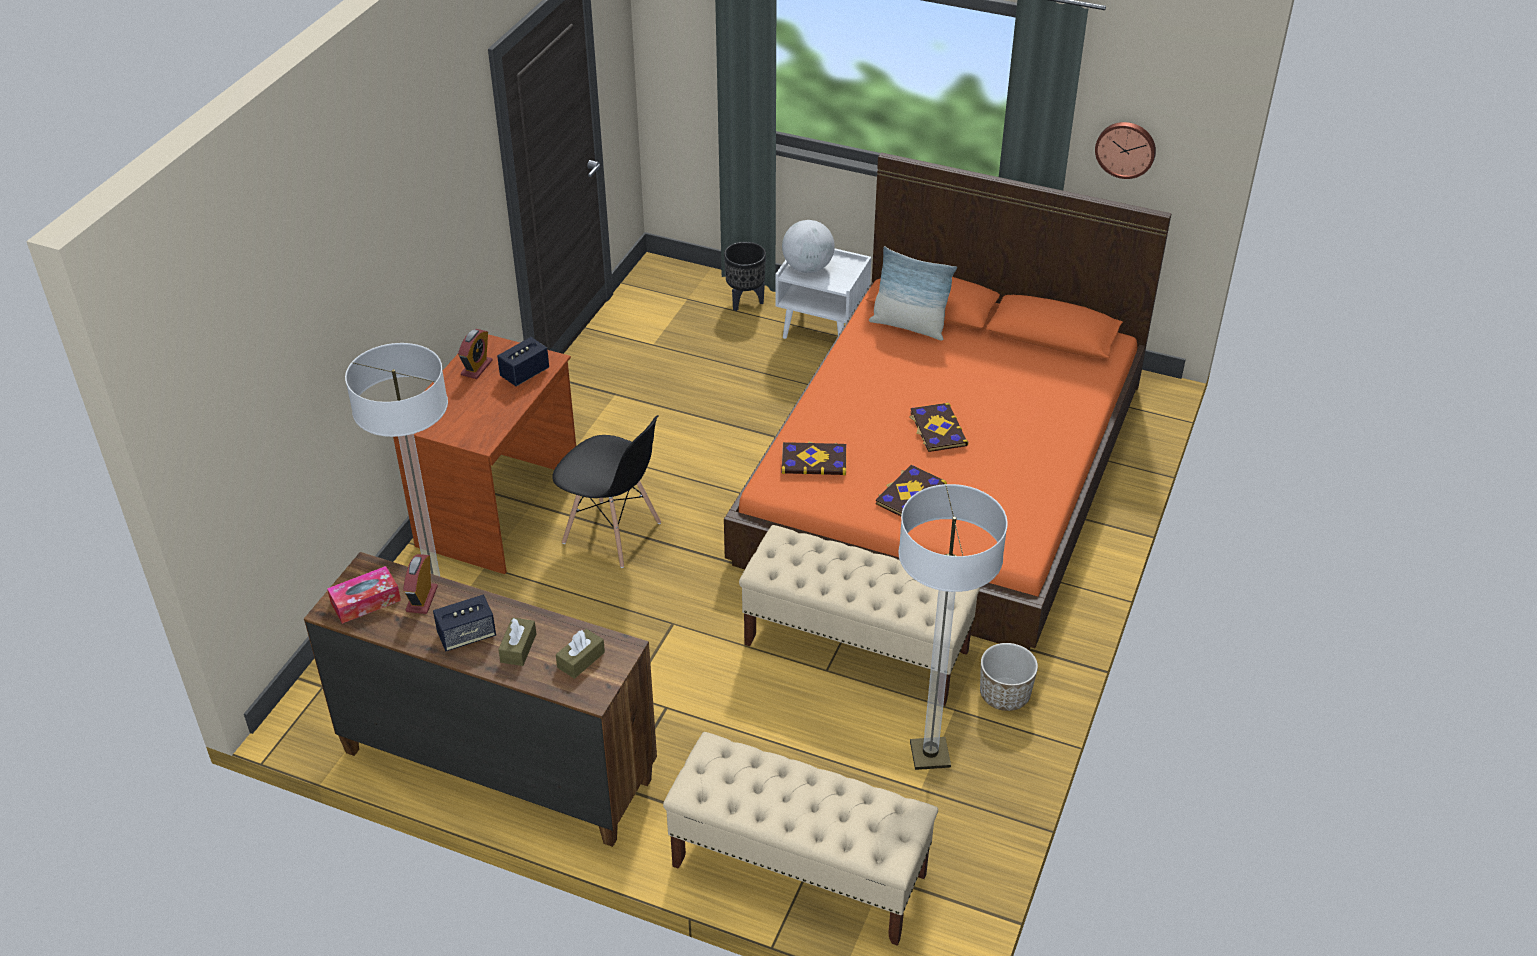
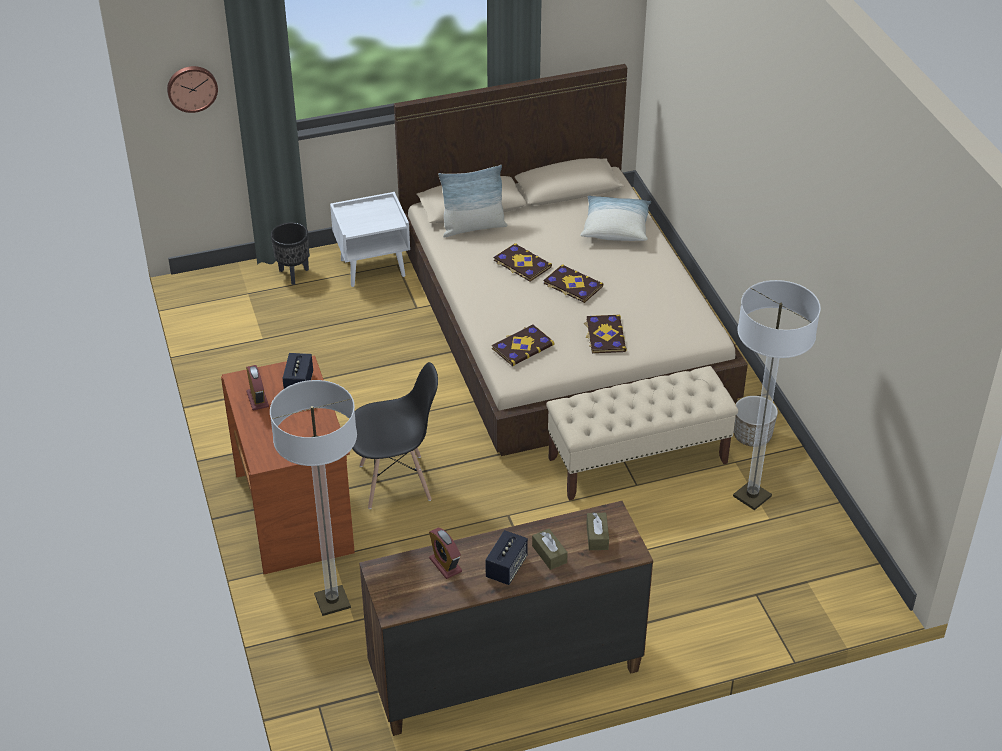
camera: 40 degrees left, 0 degrees up
tissue box [327,566,401,624] -> none
beige bench [663,732,938,946] -> none
orange bed [724,152,1171,650] -> beige bed [394,64,748,456]
globe [782,220,835,273] -> none
wall clock [1095,122,1156,179] -> wall clock moved to [167,66,218,113]
none -> book [494,243,552,282]
none -> pillow [580,195,651,241]

